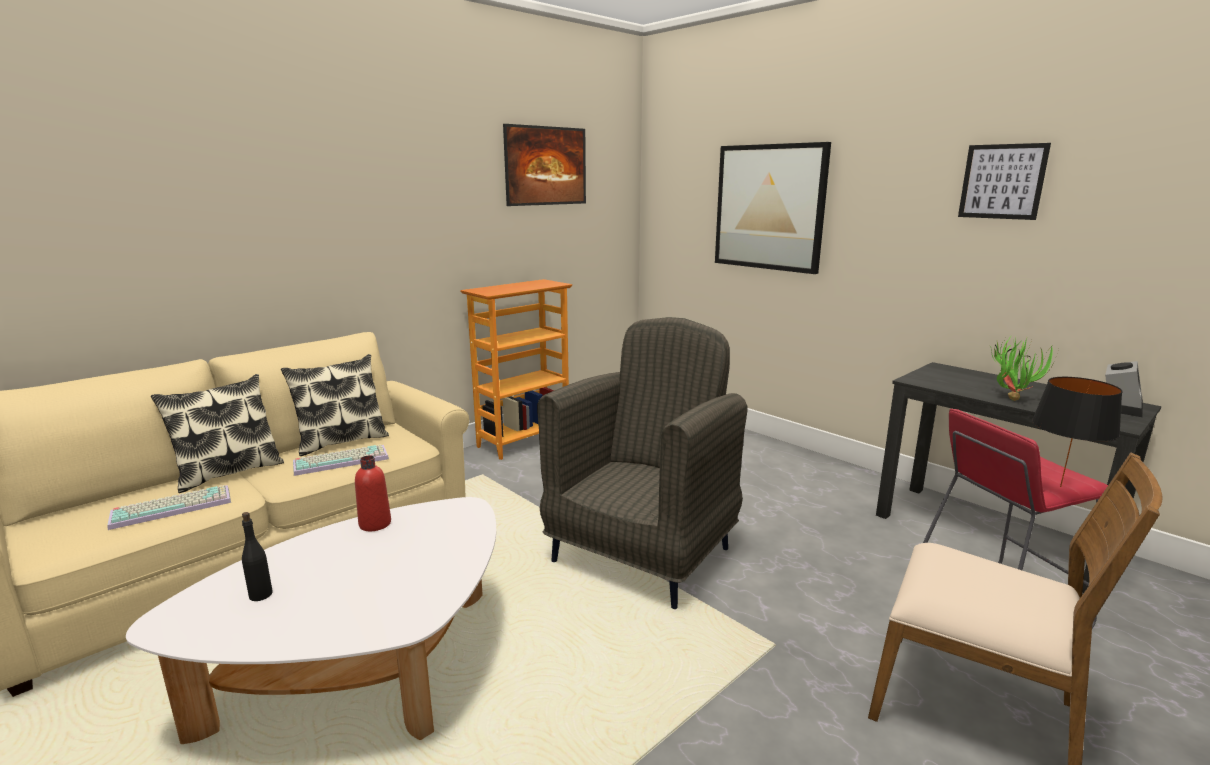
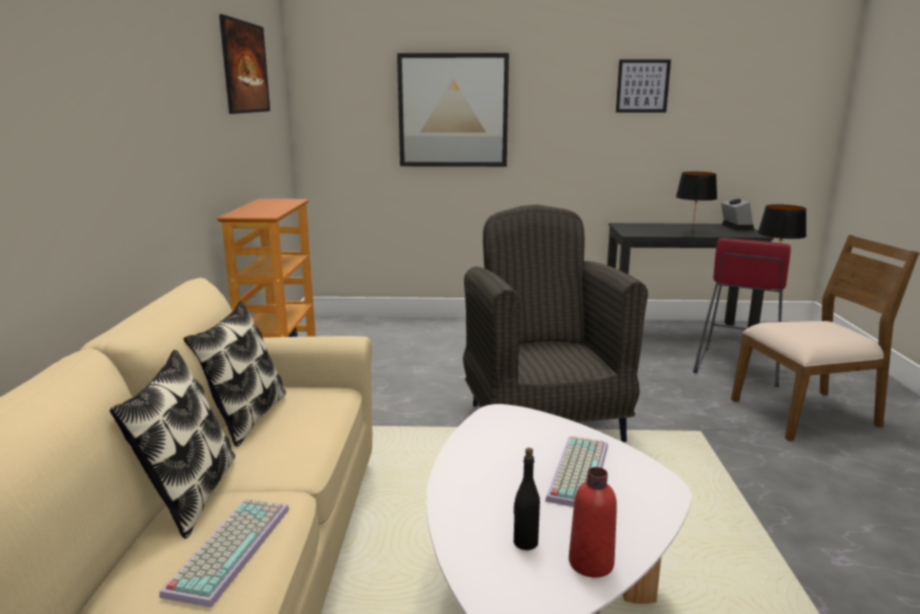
camera: 45 degrees left, 0 degrees up
keyboard [293,444,389,476] -> keyboard moved to [545,436,608,507]
red bottle [355,455,391,531] -> red bottle moved to [569,467,617,578]
potted plant [990,336,1059,401] -> black table lamp [676,172,717,233]

